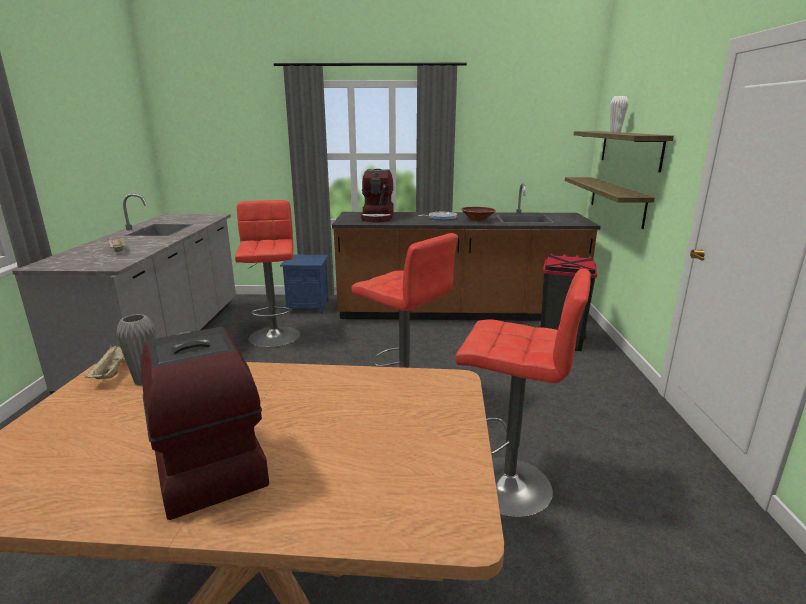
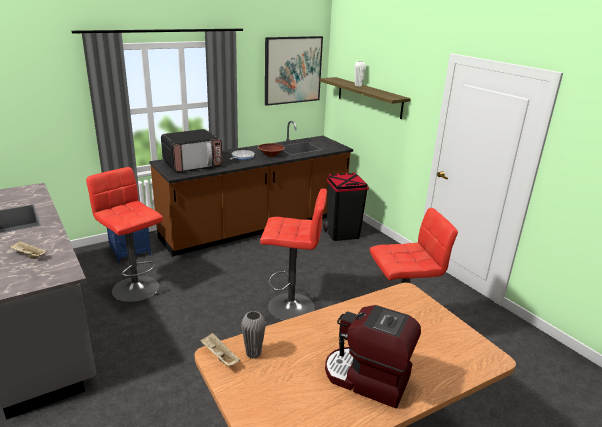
camera: 35 degrees left, 5 degrees up
coffee machine [361,169,394,223] -> microwave [161,129,222,172]
shelf [565,177,655,229] -> none
none -> picture [265,36,323,106]

